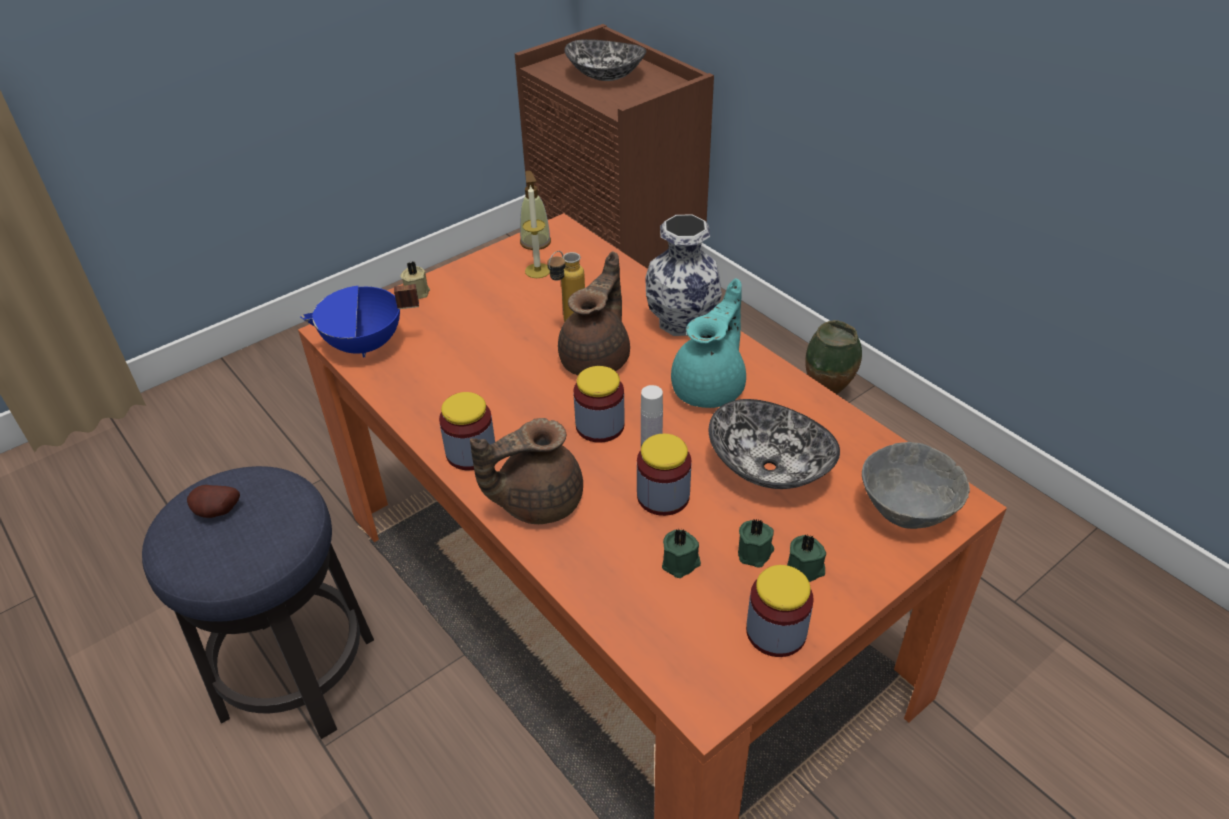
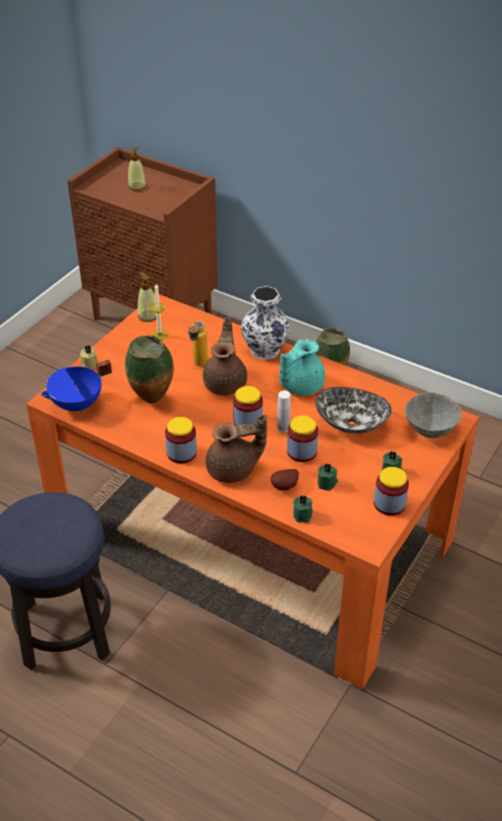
camera: 20 degrees left, 0 degrees up
potato [187,485,240,518] -> potato moved to [271,469,299,491]
brown teapot [470,418,583,524] -> brown teapot turned 150 degrees counterclockwise [206,415,267,483]
bowl [565,39,646,81] -> soap dispenser [128,148,146,191]
turquoise teapot [671,278,746,408] -> turquoise teapot turned 150 degrees counterclockwise [279,339,325,396]
green candle [738,519,774,567] -> green candle moved to [293,496,313,523]
none -> vase [125,335,174,404]

